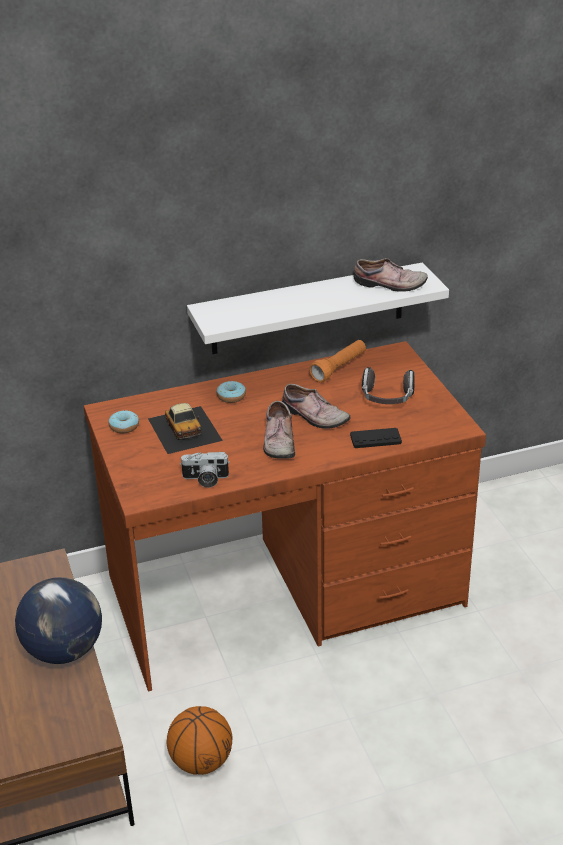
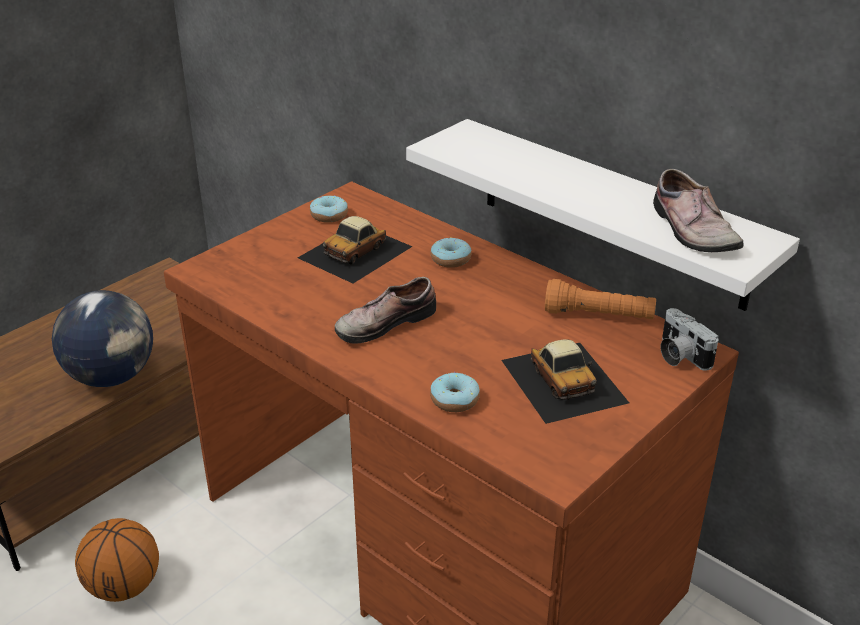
camera: 60 degrees right, 0 degrees up
camera [180,452,229,488] -> camera moved to [661,308,719,371]
shoe [282,384,351,429] -> none
black game controller [350,428,402,448] -> donut [430,372,480,412]
headphones [362,367,415,404] -> toy car [501,339,629,424]

